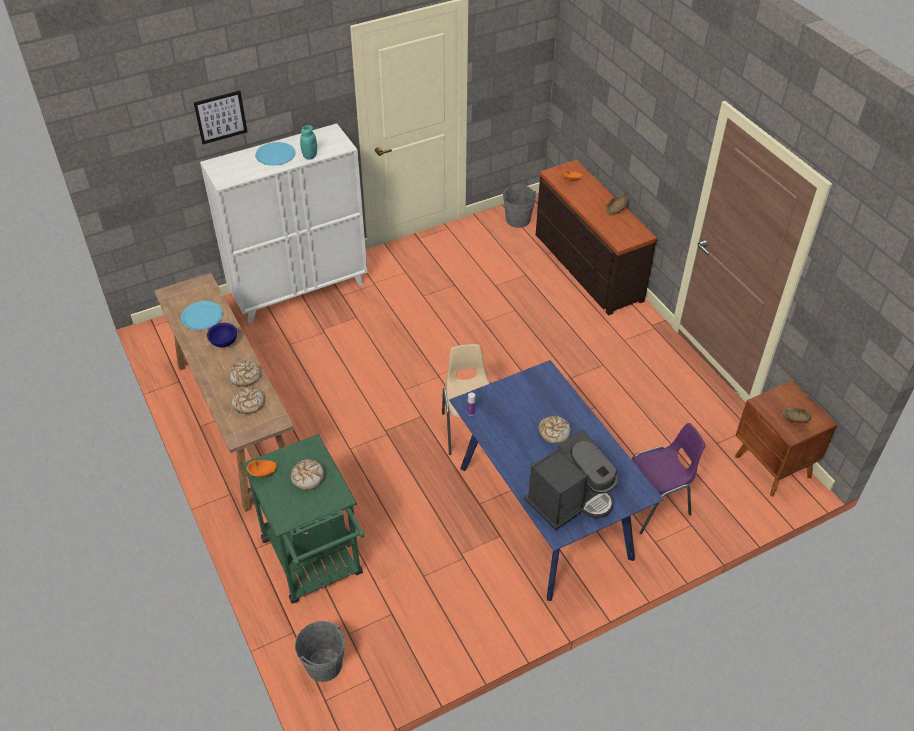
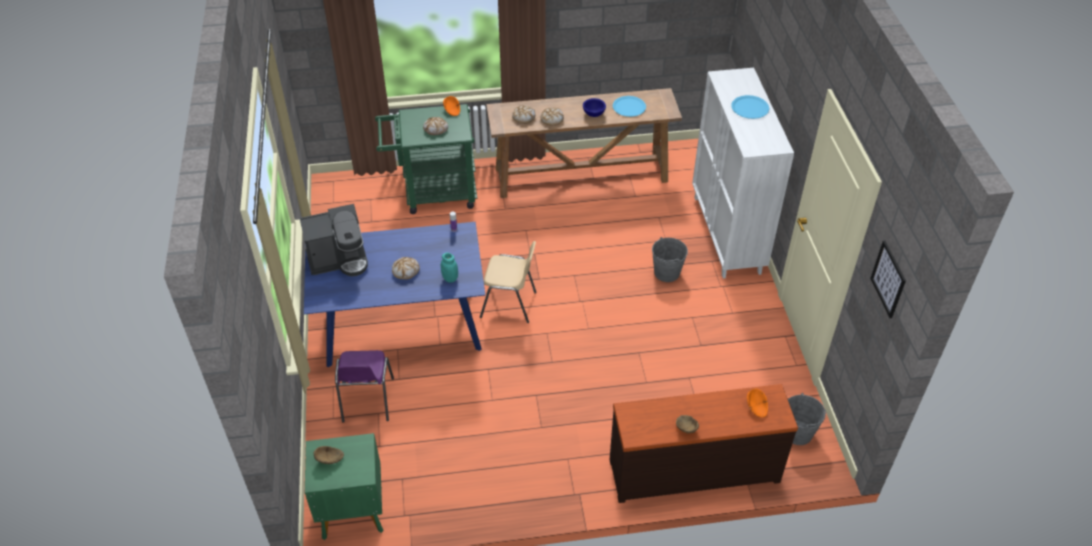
camera: 110 degrees right, 0 degrees up
picture [193,91,247,144] -> picture moved to [870,241,906,318]
grey bucket [295,621,345,682] -> grey bucket moved to [652,237,688,282]
turquoise jar [300,125,317,160] -> turquoise jar moved to [441,252,458,283]
coffee machine [524,429,618,530] -> coffee machine turned 90 degrees counterclockwise [299,204,368,276]
brown nightstand [735,380,838,497] -> green nightstand [305,433,384,540]

